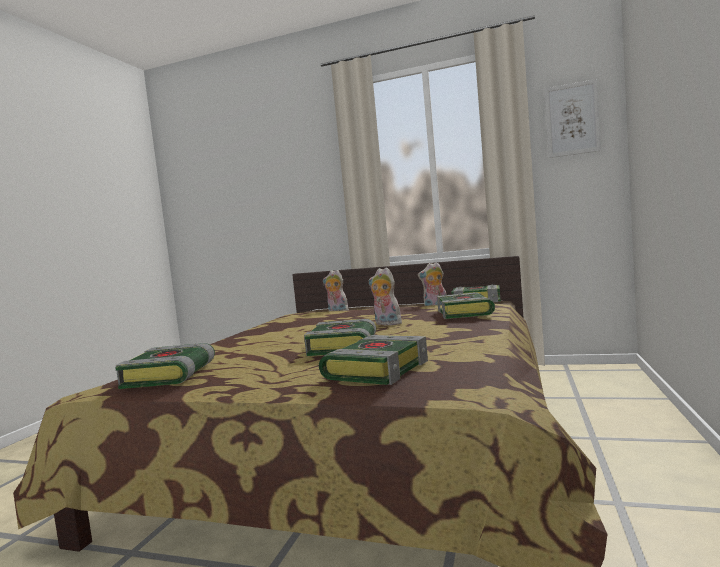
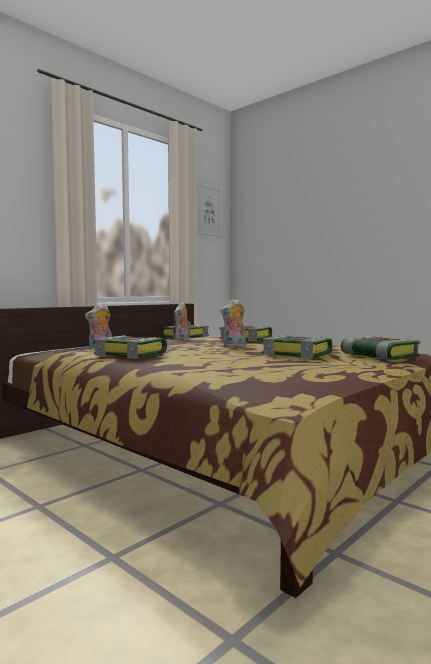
camera: 65 degrees left, 0 degrees up
book [115,343,215,389] -> book moved to [94,335,167,359]

